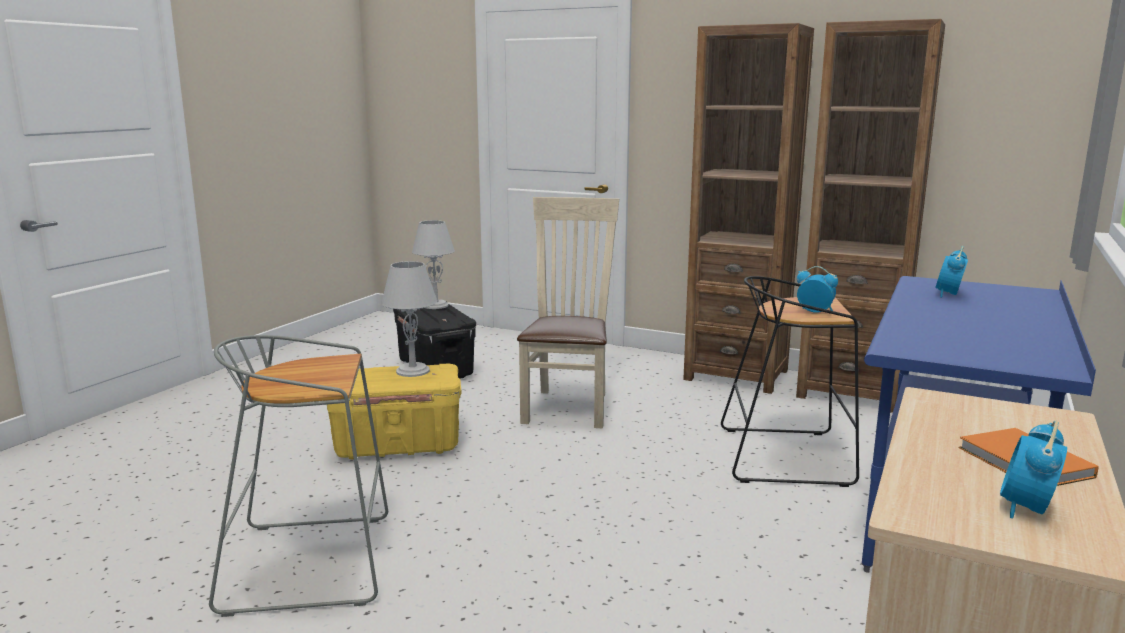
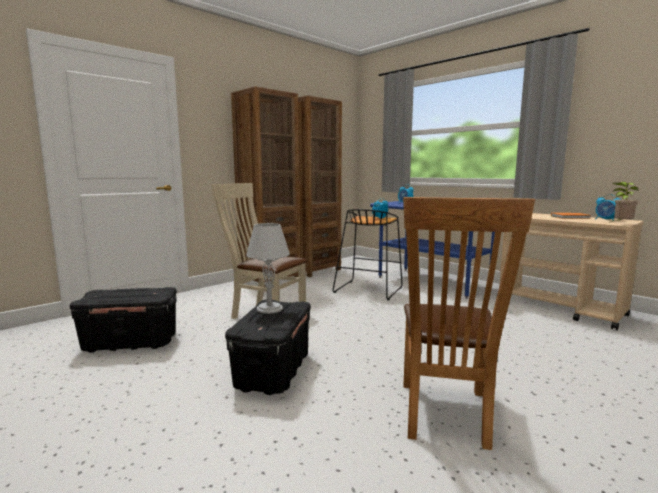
camera: 70 degrees left, 5 degrees down
grey stool [209,335,388,617] -> brown chair [403,197,535,450]
yellow storage box [327,364,462,460] -> black storage box [225,300,311,395]
grey table lamp [412,220,455,309] -> none
none -> potted plant [611,182,639,222]

